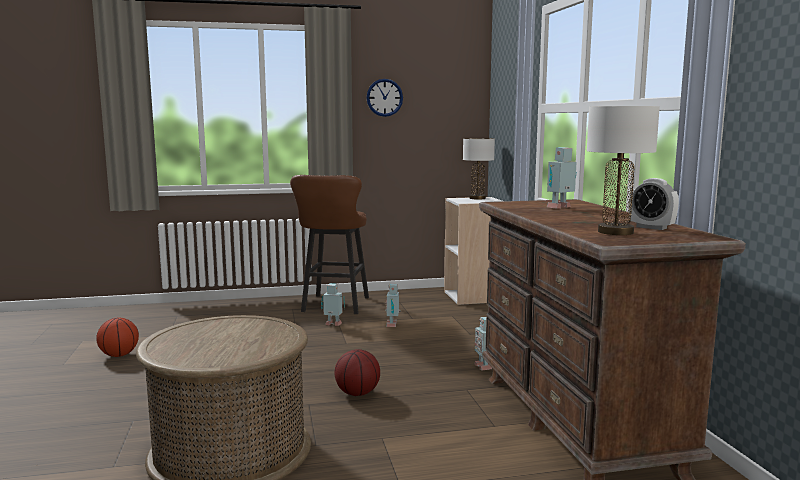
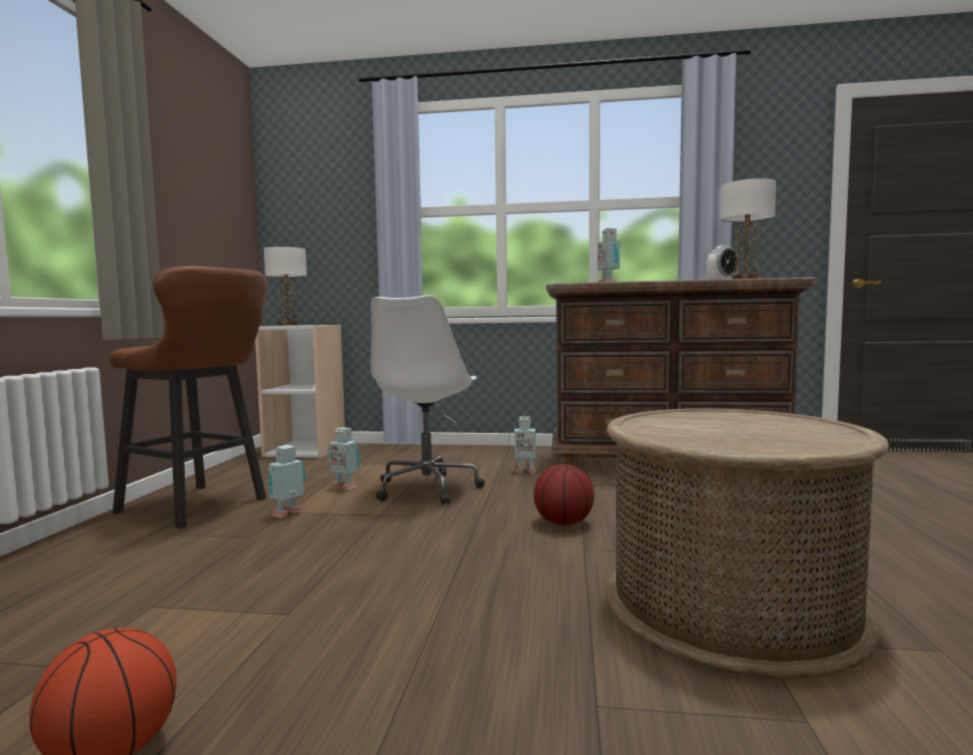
camera: 70 degrees left, 5 degrees down
wall clock [366,79,403,117] -> none
none -> white office chair [371,295,485,505]

